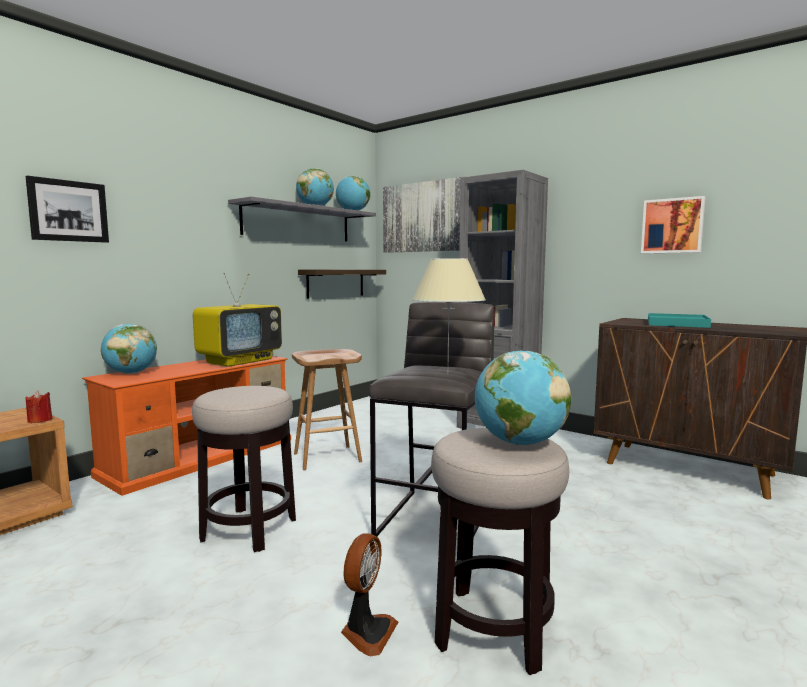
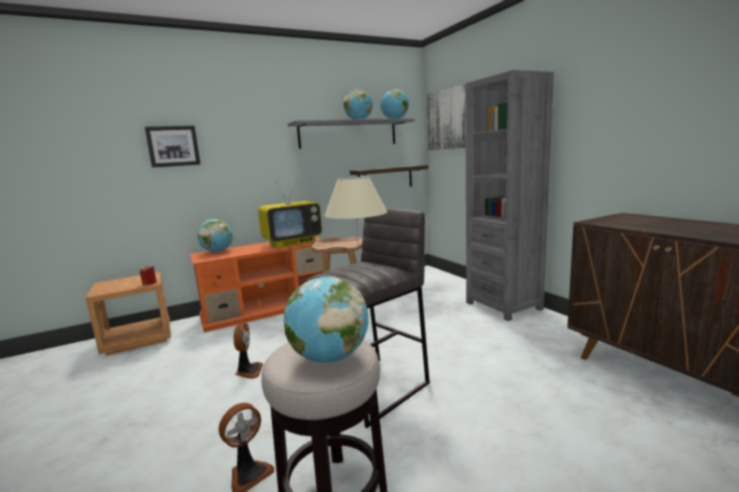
camera: 25 degrees right, 5 degrees up
stool [192,386,296,552] -> fan [233,323,263,379]
picture [641,196,705,254] -> none
turquoise tray [648,313,711,328] -> none

